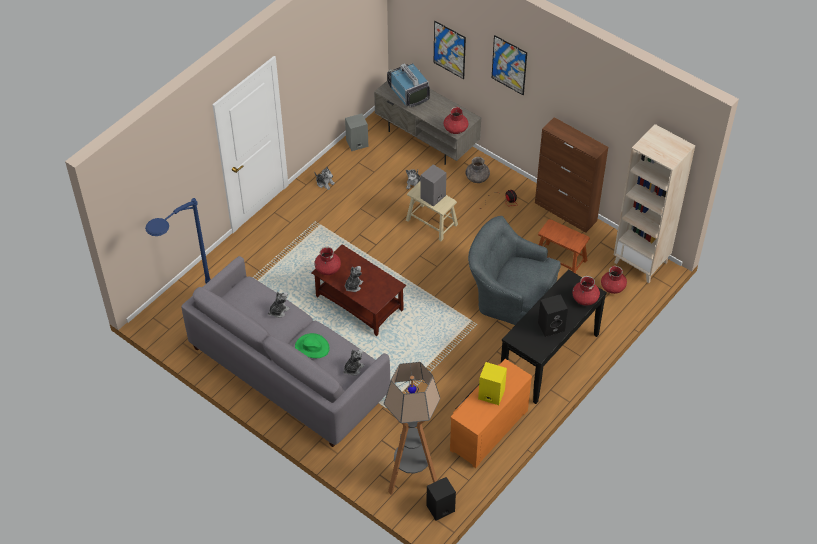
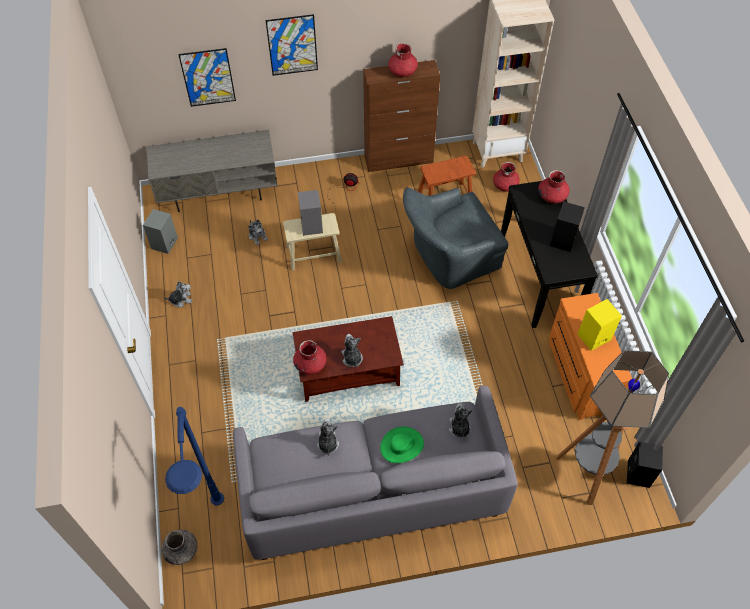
camera: 50 degrees left, 5 degrees up
television [387,63,430,107] -> none
red vase [444,107,468,134] -> red vase moved to [388,43,418,77]
grey vase [466,157,490,183] -> grey vase moved to [161,530,197,565]

